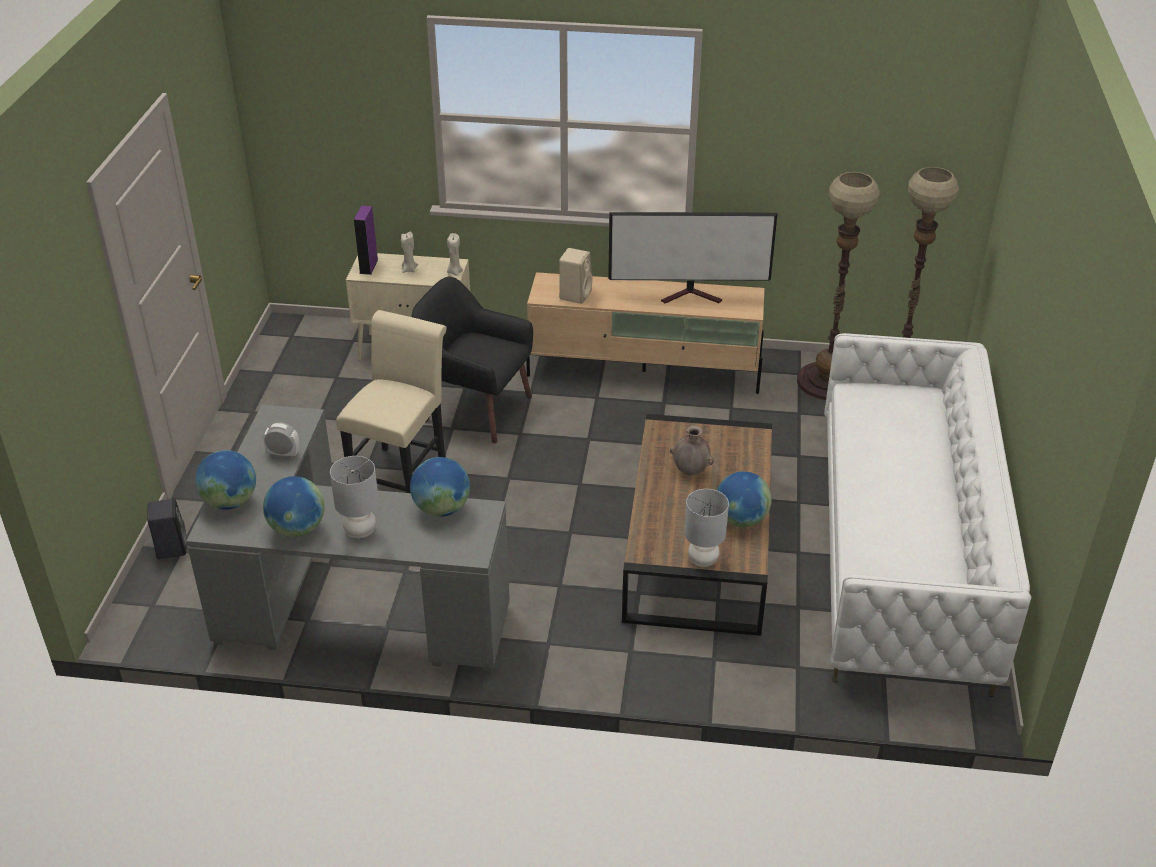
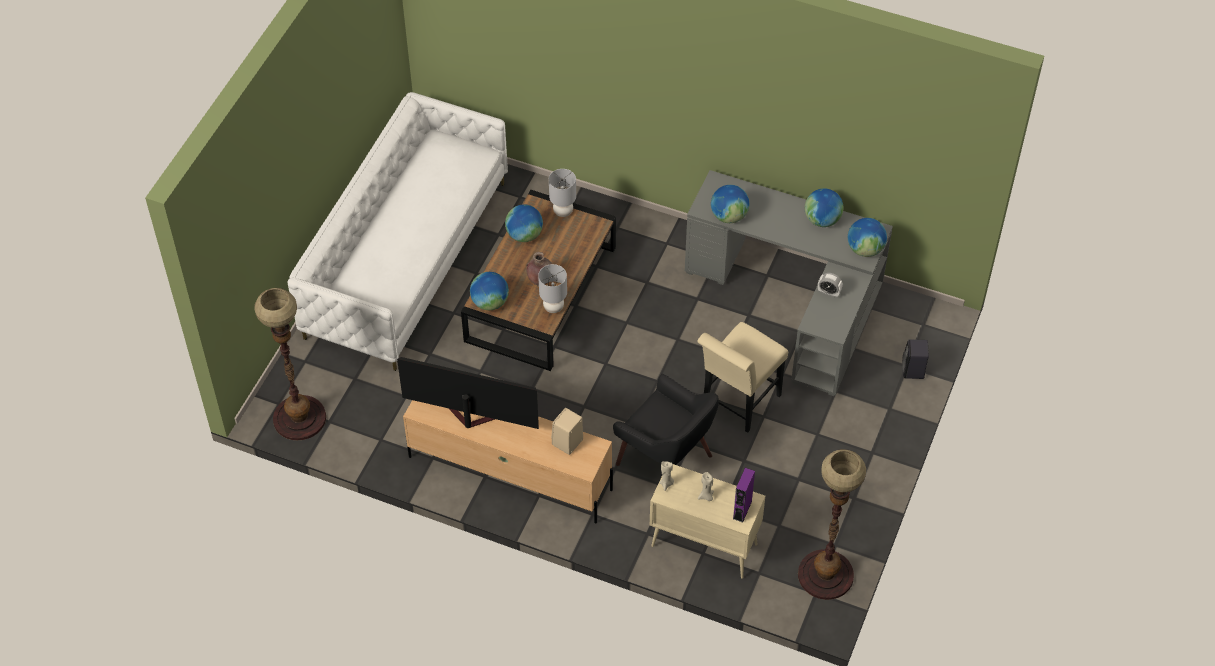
camera: 165 degrees left, 15 degrees up
grey table lamp [330,456,379,538] -> grey table lamp moved to [538,264,567,313]
floor lamp [797,172,880,400] -> floor lamp moved to [798,449,866,600]
none -> globe [470,272,509,310]

